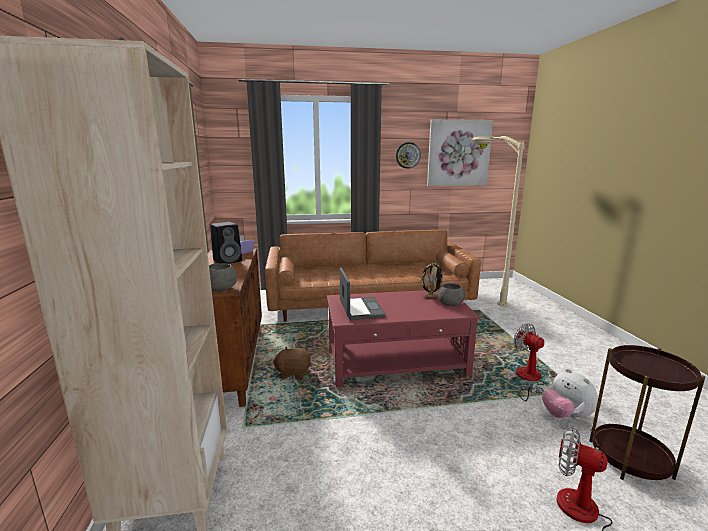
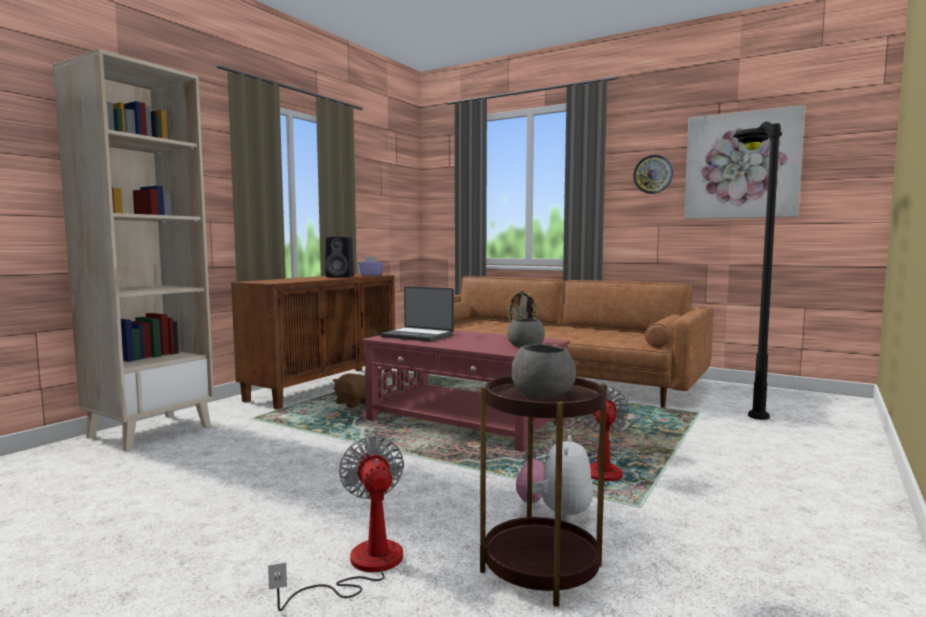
camera: 40 degrees right, 10 degrees down
grey bowl [209,264,237,291] -> grey bowl moved to [511,344,576,398]
laptop [340,268,386,320] -> laptop turned 90 degrees clockwise [380,286,454,342]
beige floor lamp [472,136,525,307] -> black floor lamp [733,122,782,420]

